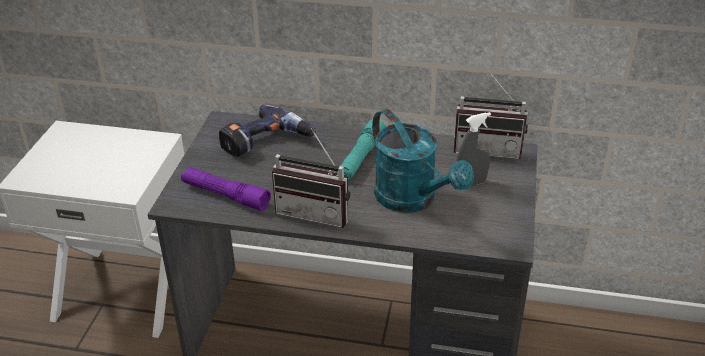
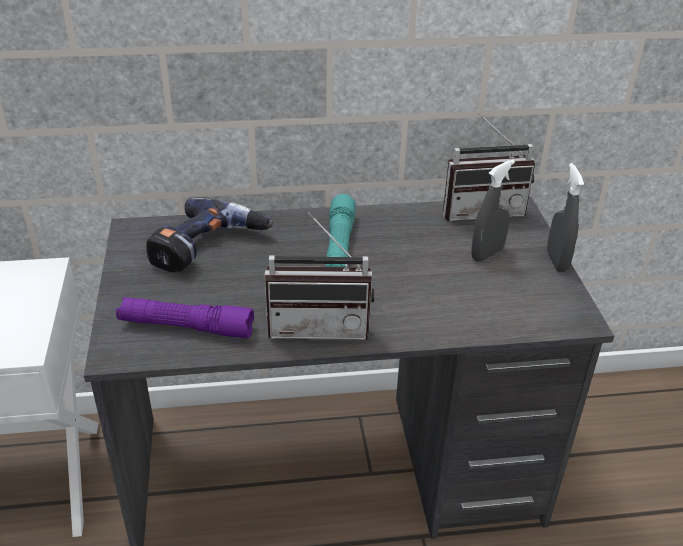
camera: 20 degrees left, 0 degrees up
turquoise watering can [372,109,474,213] -> none
none -> grey spray bottle [547,163,584,272]

